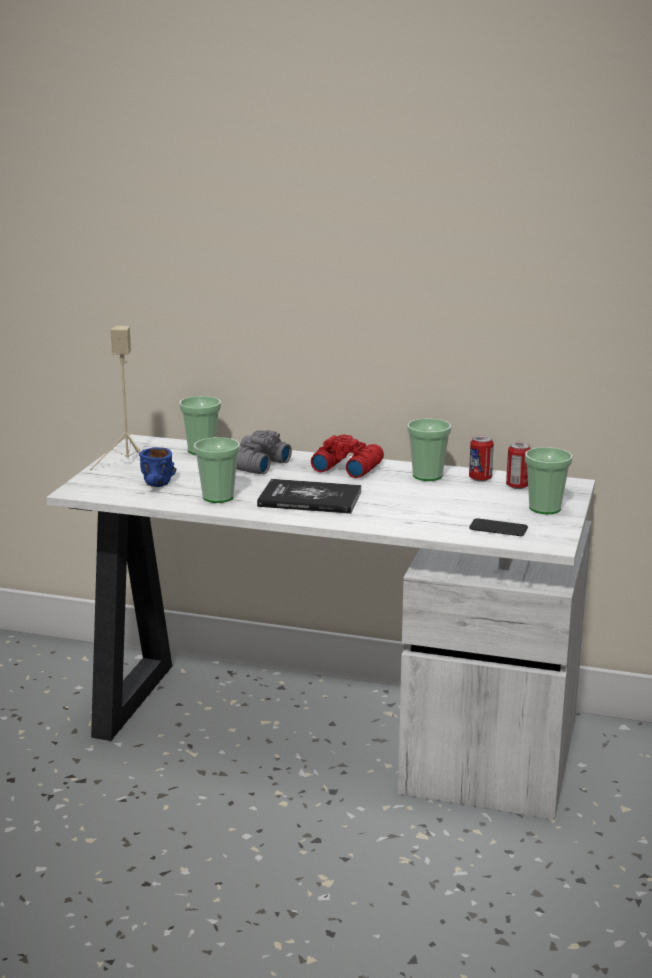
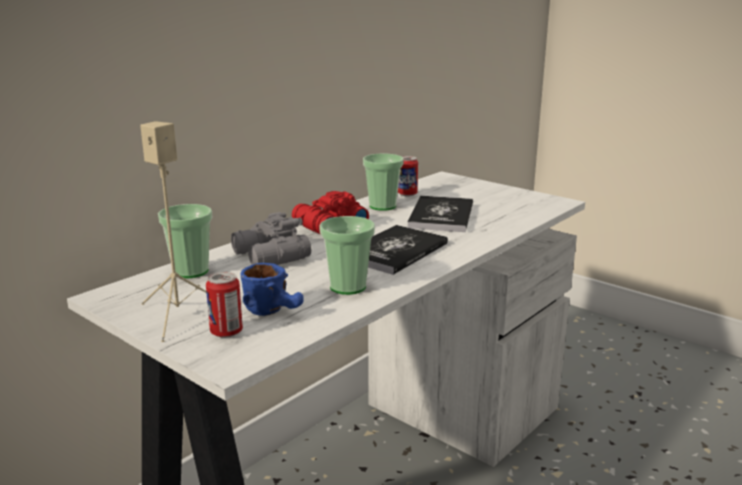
camera: 65 degrees left, 0 degrees up
phone [469,518,528,536] -> none
can [506,442,531,489] -> can moved to [206,272,243,338]
cup [525,447,573,514] -> none
none -> book [407,196,473,232]

